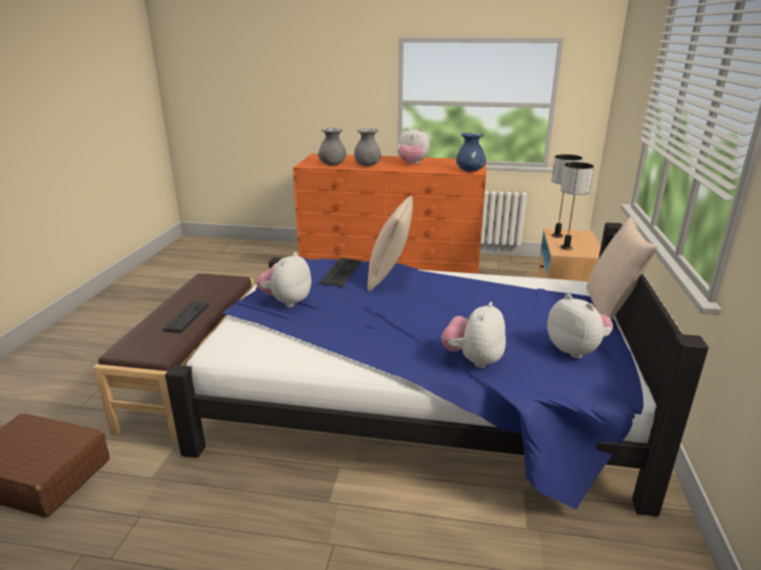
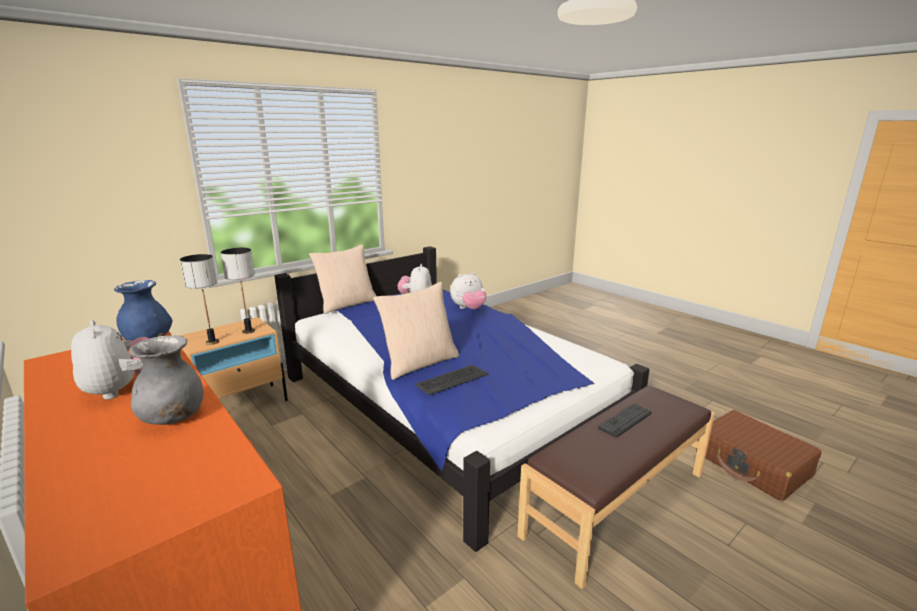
camera: 140 degrees left, 5 degrees down
plush toy [256,252,312,307] -> none
grey vase [318,128,346,166] -> none

